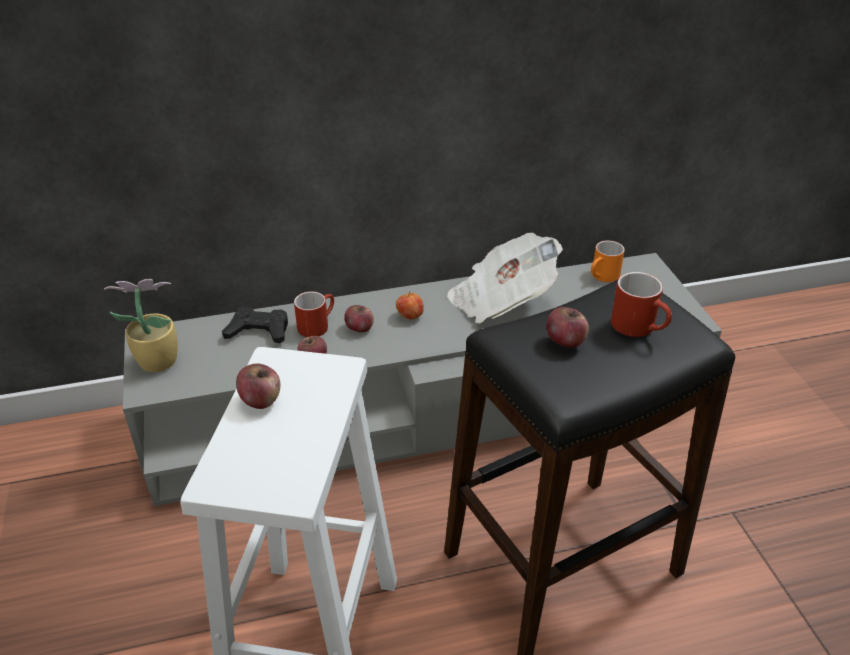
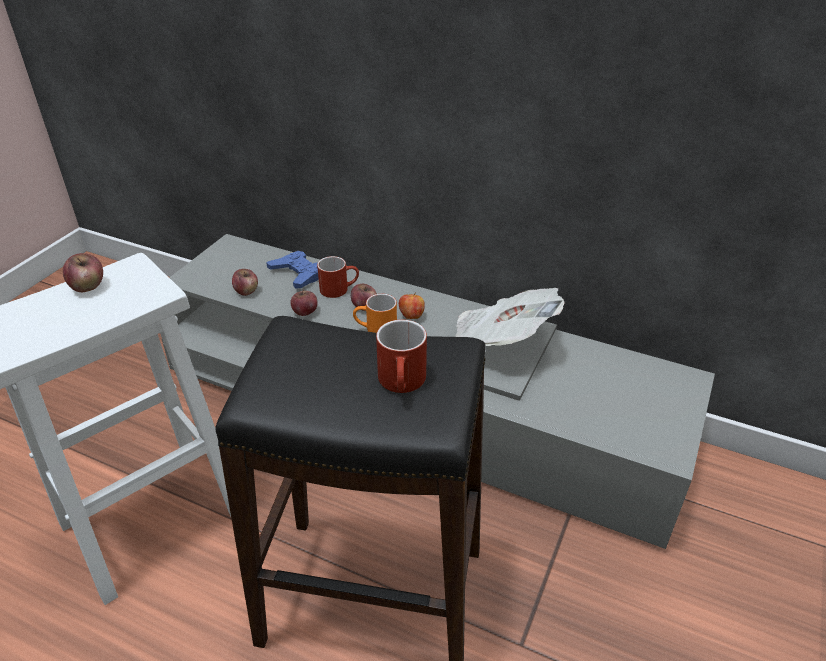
camera: 40 degrees right, 0 degrees up
potted plant [104,279,178,372] -> none
black game controller [222,307,288,344] -> blue game controller [266,251,319,289]
apple [546,307,589,348] -> apple moved to [232,269,258,296]
orange mug [591,240,625,282] -> orange mug moved to [353,294,397,333]

